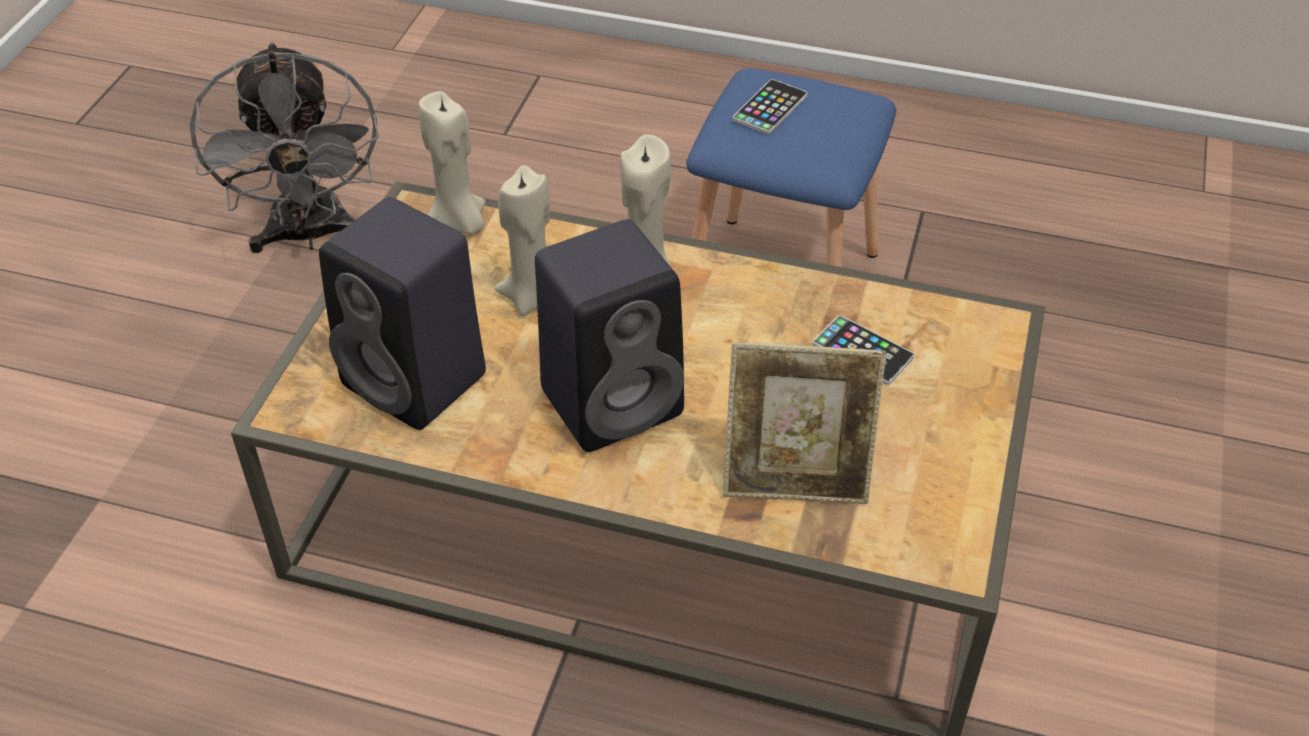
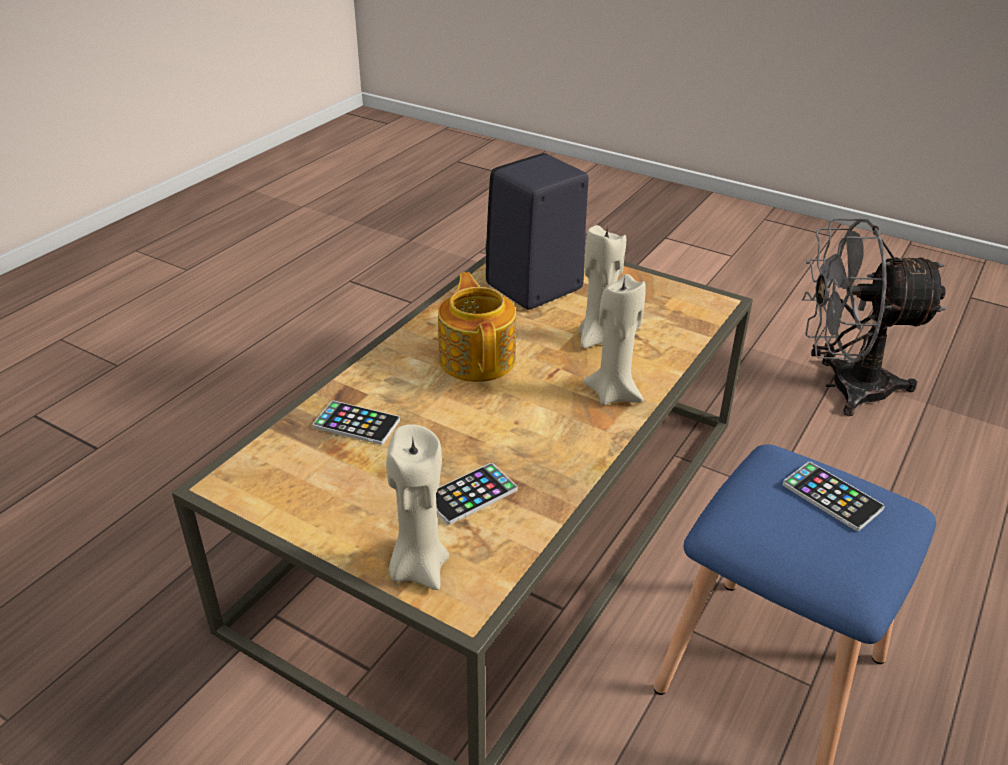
camera: 105 degrees right, 10 degrees down
beige candle [418,91,485,234] -> beige candle moved to [386,424,449,590]
black speaker [535,219,684,452] -> teapot [438,272,516,382]
picture frame [723,342,886,504] -> phone [313,401,400,445]

